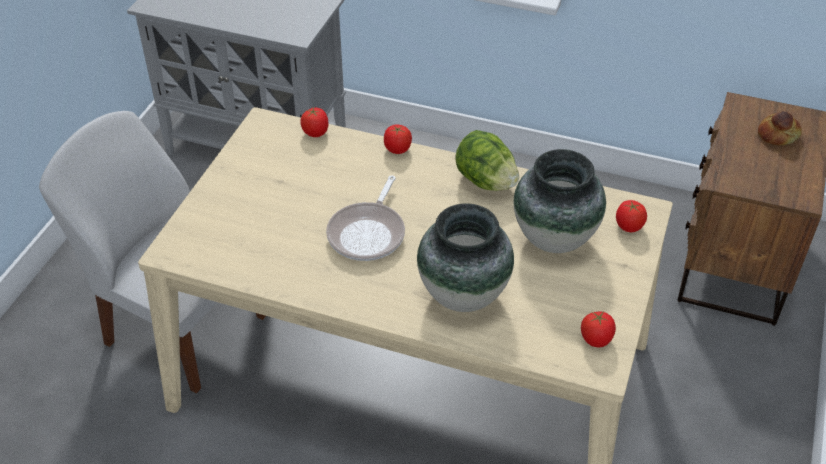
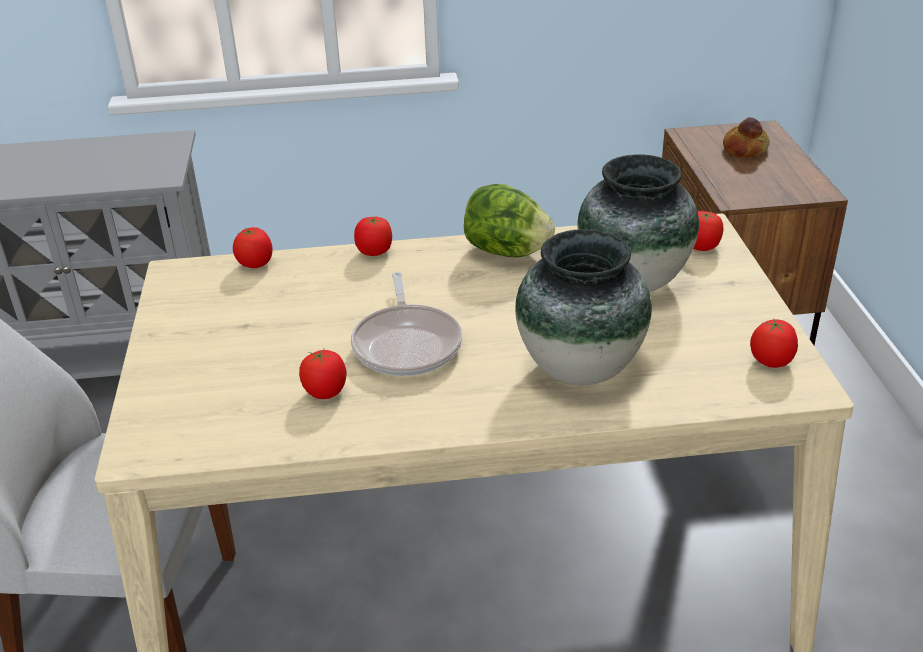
camera: 25 degrees left, 10 degrees down
none -> tomato [299,349,347,399]

